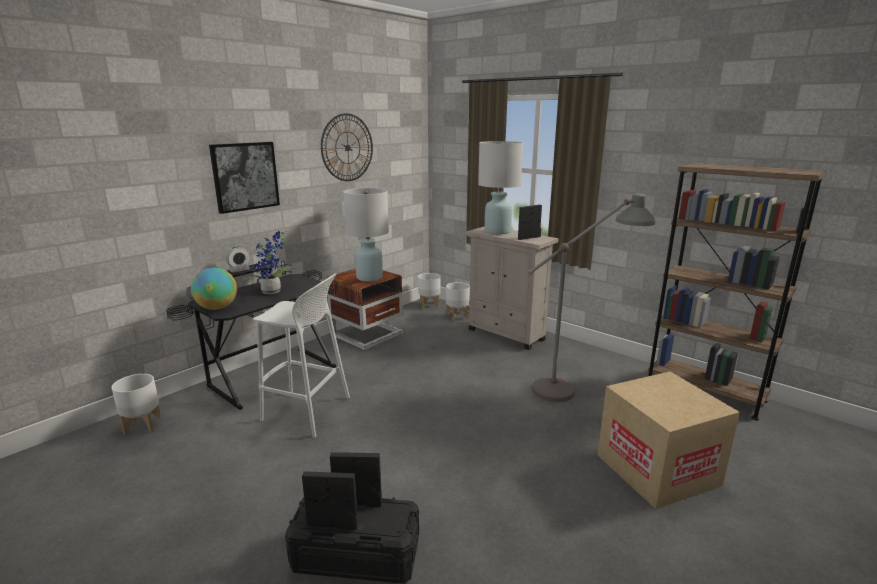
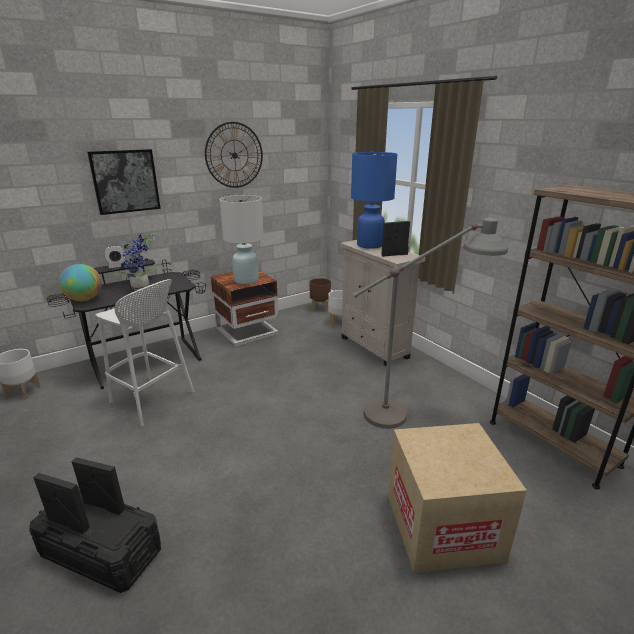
camera: 15 degrees right, 5 degrees up
white planter [418,273,441,309] -> brown planter [310,278,331,312]
white table lamp [478,141,523,234] -> blue table lamp [351,152,398,249]

